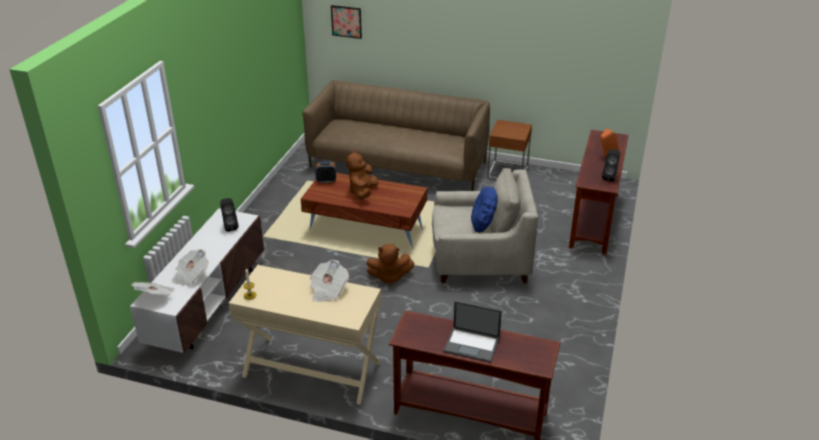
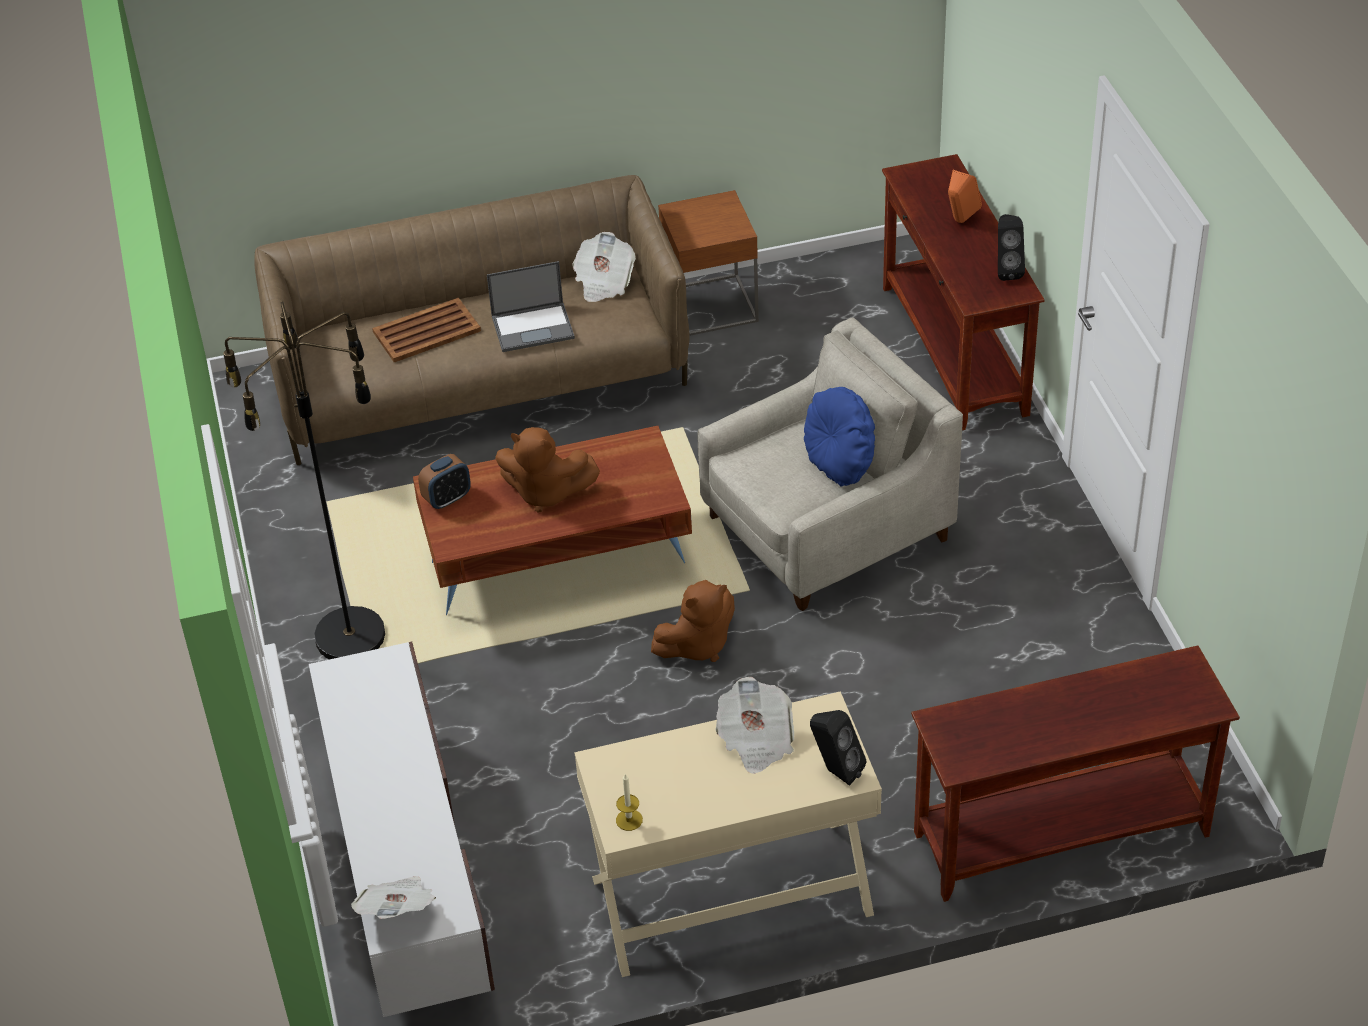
camera: 30 degrees left, 10 degrees up
newspaper [172,249,209,286] -> newspaper moved to [572,232,636,302]
black speaker [220,198,239,232] -> black speaker moved to [810,710,866,786]
picture [331,5,362,39] -> none
brown plush toy [346,150,378,199] -> brown plush toy turned 60 degrees counterclockwise [495,427,600,513]
laptop [443,301,502,363] -> laptop moved to [487,261,575,352]
none -> floor lamp [223,302,385,659]
none -> brown tray [372,298,481,362]

